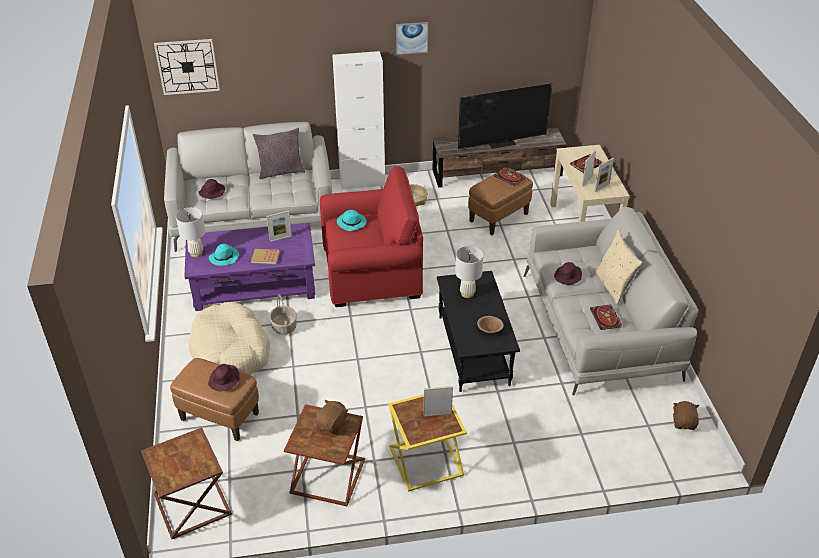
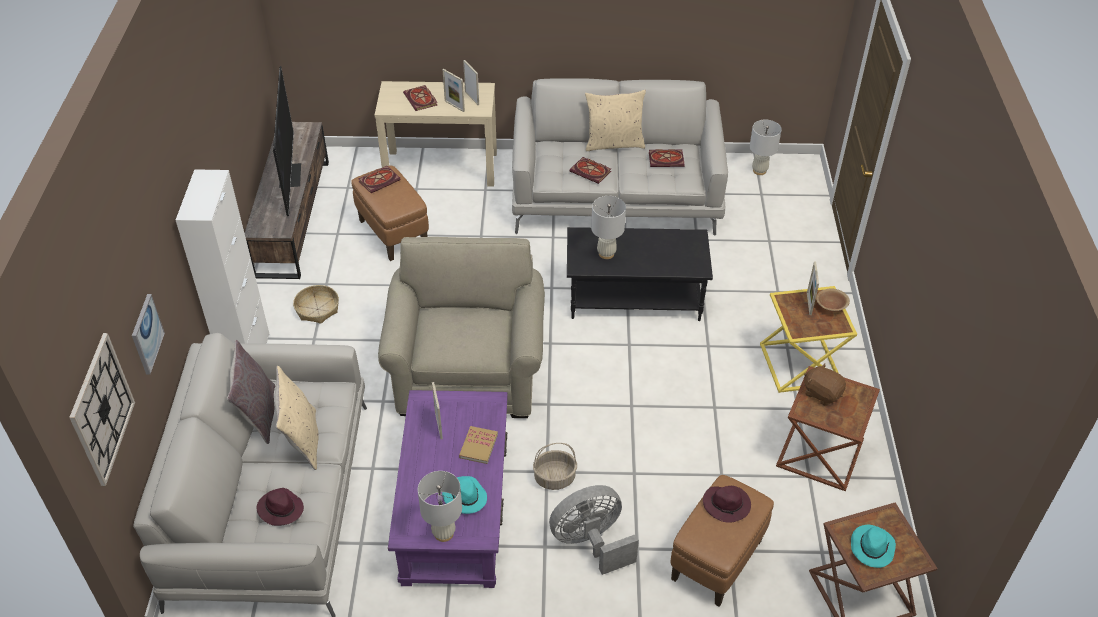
camera: 80 degrees left, 5 degrees up
beige dog bed [188,302,270,375] -> grey fan [549,485,639,575]
red armchair [320,166,423,307] -> beige armchair [378,237,545,418]
turquoise hat [337,210,367,231] -> turquoise hat moved to [851,525,896,568]
picture [396,22,428,55] -> picture moved to [132,294,165,375]
brown bowl [477,316,504,333] -> brown bowl moved to [816,288,850,311]
purple hat [554,262,582,285] -> book [570,157,611,184]
brown plush toy [673,401,699,430] -> white table lamp [749,120,782,175]
none -> beige pillow [274,366,319,470]

